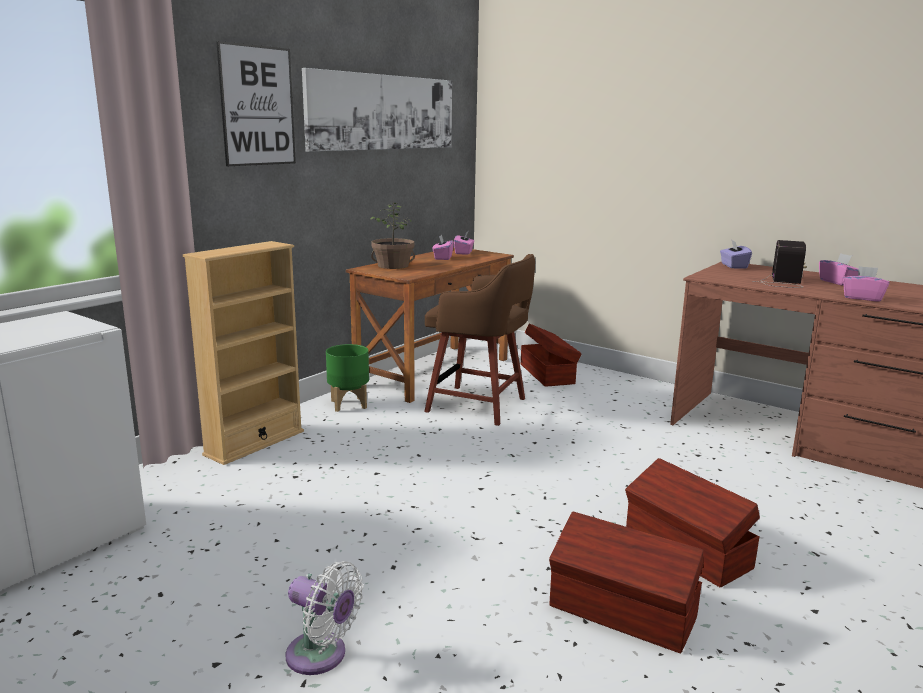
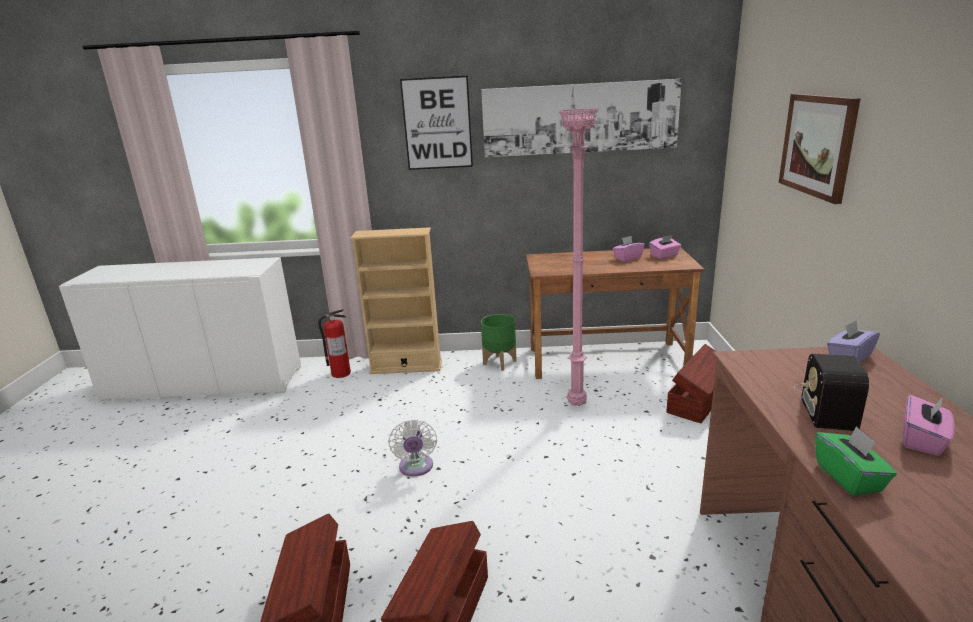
camera: 55 degrees right, 5 degrees up
white fan [286,561,363,675] -> white fan moved to [388,419,437,477]
potted plant [371,202,415,269] -> none
brown stool [424,254,535,426] -> pink floor lamp [559,108,599,406]
radio [754,240,807,288] -> radio turned 120 degrees clockwise [794,354,871,431]
pink tissue box [843,266,889,302] -> green tissue box [815,426,897,496]
none -> fire extinguisher [318,309,351,378]
none -> picture [779,94,861,204]

